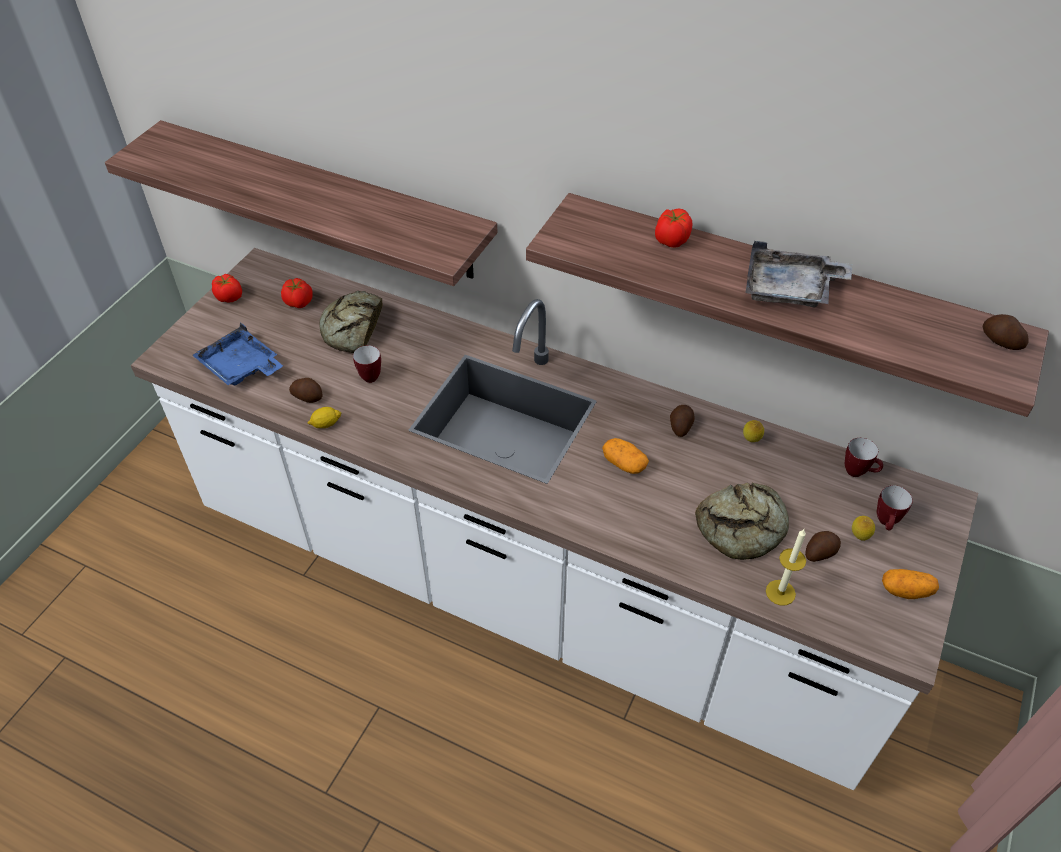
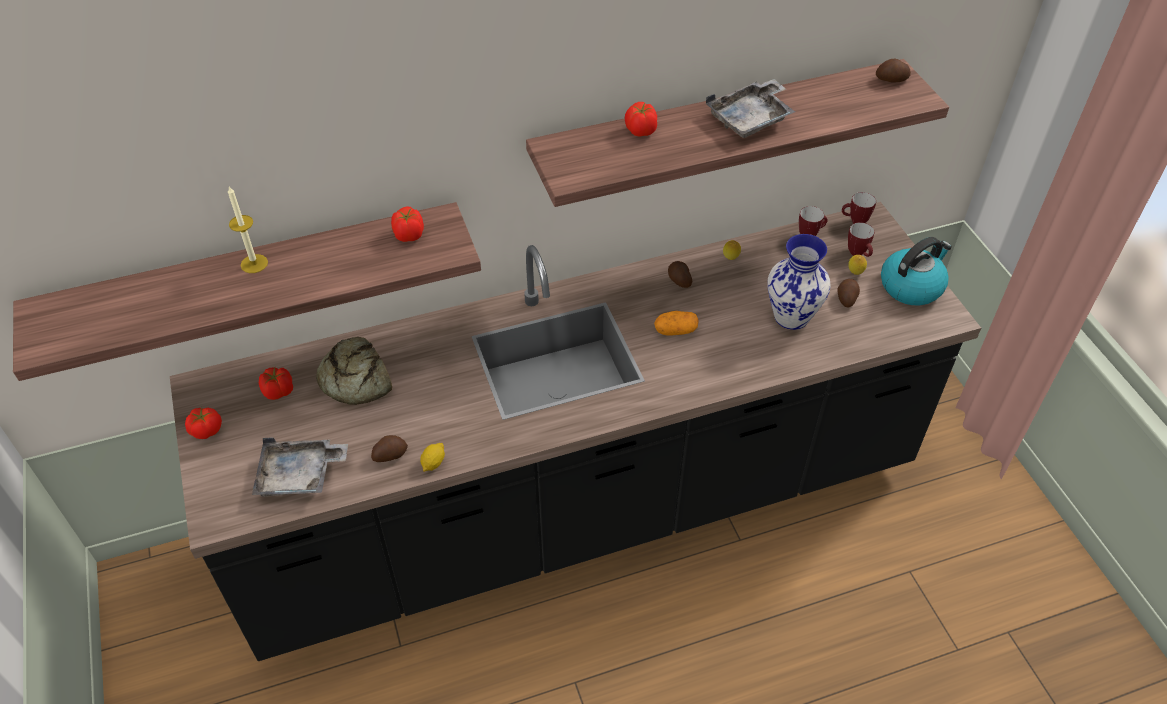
camera: 45 degrees left, 0 degrees up
white counter [131,248,978,790] -> black counter [170,202,981,661]
blue tray [192,322,283,386] -> grey tray [252,437,348,497]
mug [353,345,381,383] -> mug moved to [842,192,876,223]
bread [695,483,789,560] -> vase [767,234,831,330]
candle [766,529,806,606] -> candle moved to [228,187,268,273]
potato [882,569,939,599] -> kettle [881,237,952,305]
none -> tomato [391,206,424,242]

